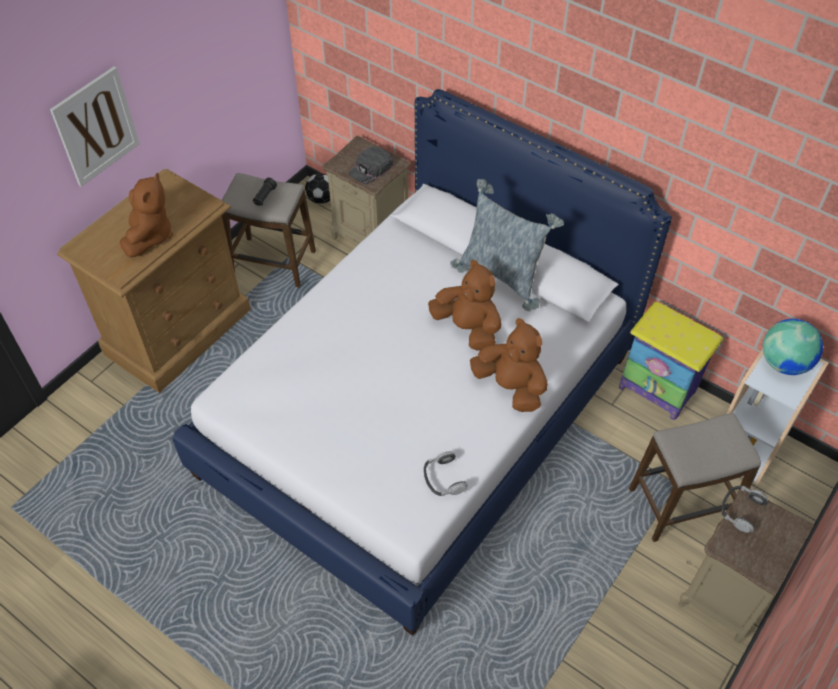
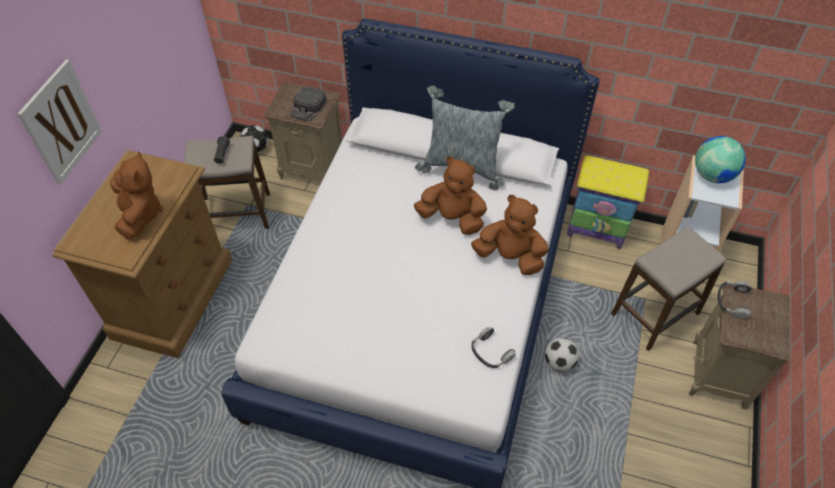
camera: 20 degrees left, 0 degrees up
none -> football [545,338,579,372]

